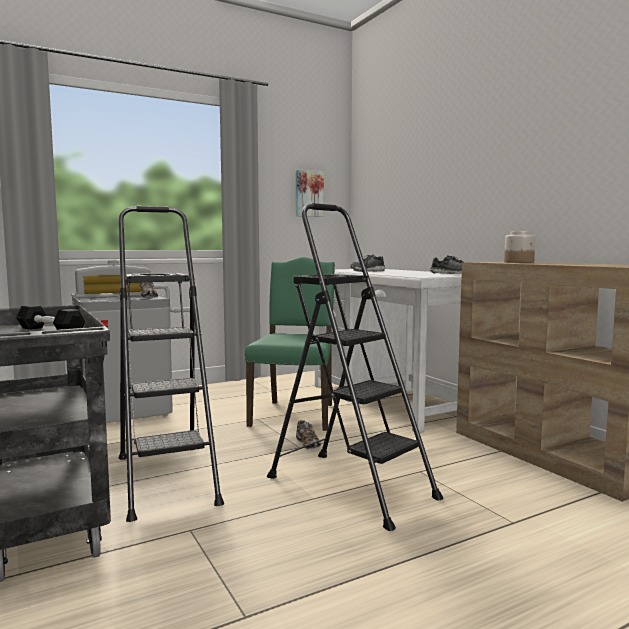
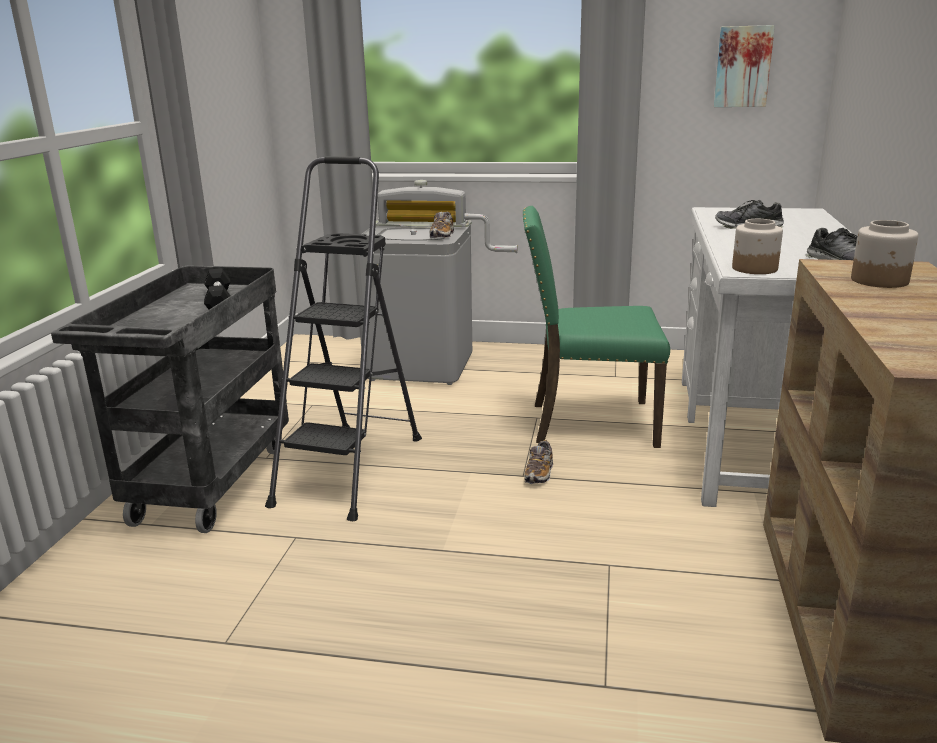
camera: 40 degrees right, 15 degrees up
green chair [245,257,335,431] -> green chair turned 135 degrees counterclockwise [523,206,670,448]
step ladder [267,203,443,531] -> none
none -> jar [732,219,783,274]

